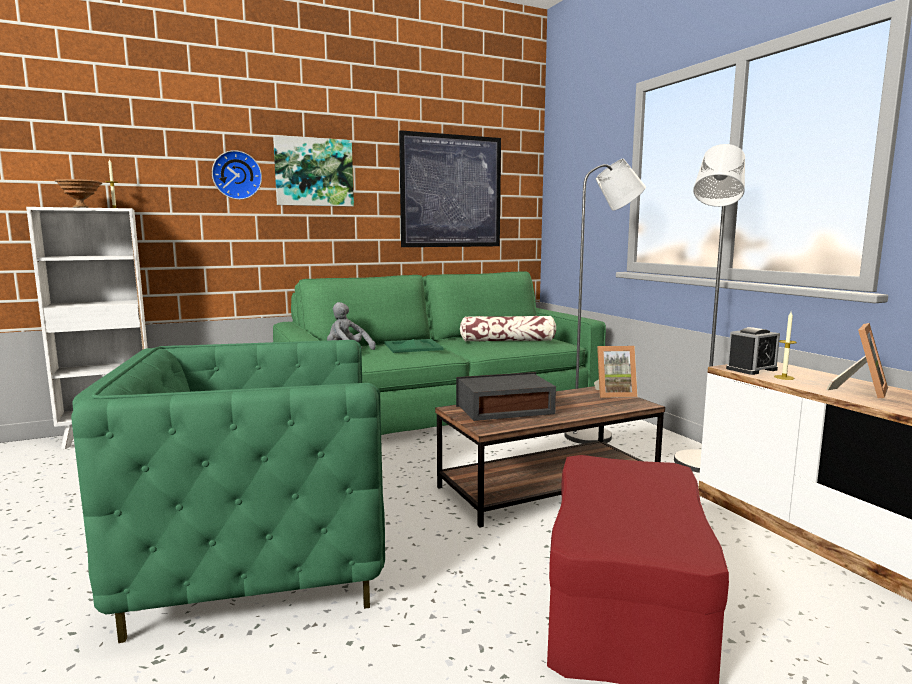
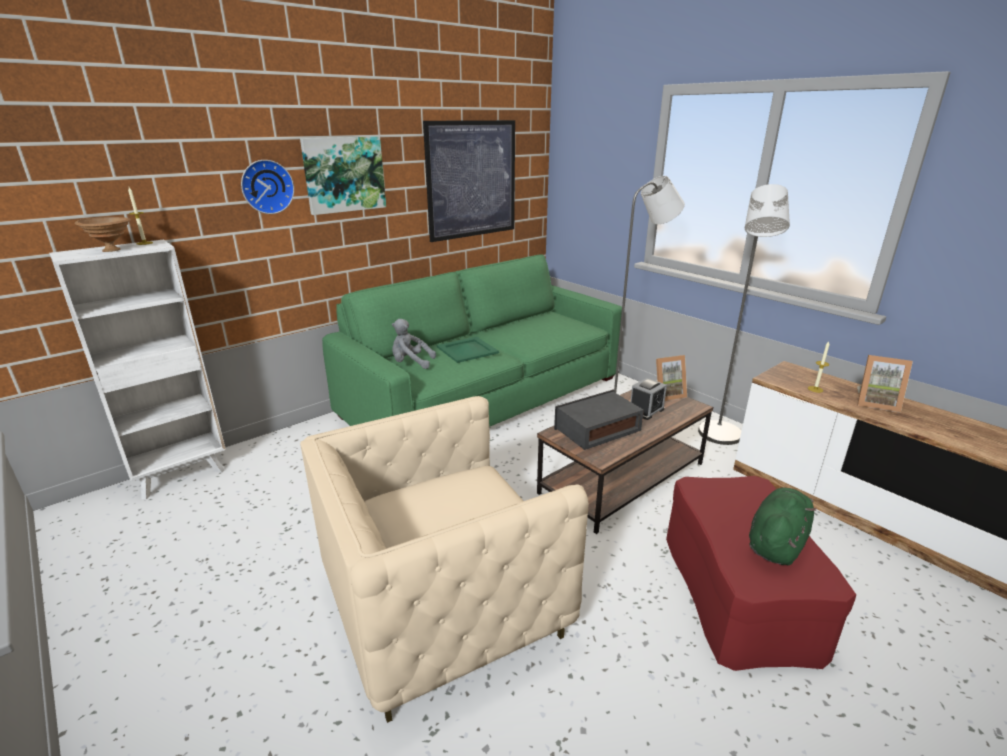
camera: 15 degrees left, 15 degrees up
green armchair [71,340,385,643] -> beige armchair [300,396,589,723]
pillow [460,316,556,342] -> none
alarm clock [726,327,780,375] -> alarm clock moved to [630,378,667,420]
picture frame [826,323,888,399] -> picture frame turned 90 degrees clockwise [857,355,913,413]
none -> green plush toy [749,487,816,565]

